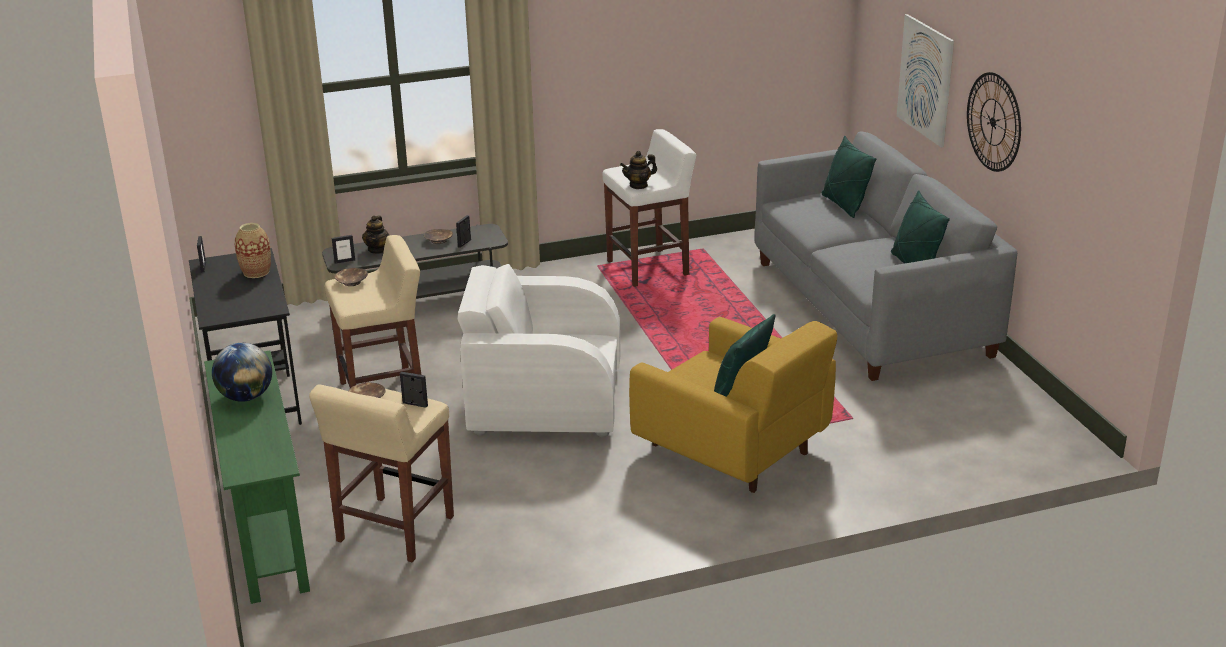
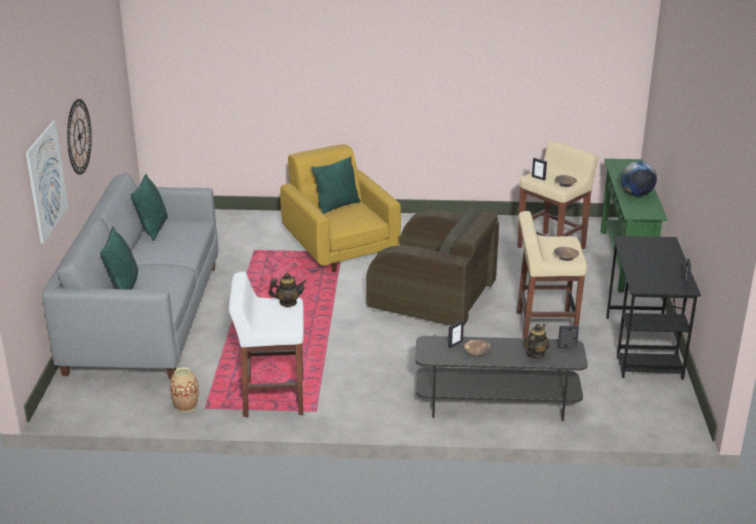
camera: 160 degrees left, 0 degrees up
vase [235,223,271,278] -> vase moved to [170,367,199,412]
white armchair [457,264,620,437] -> brown armchair [366,207,499,326]

